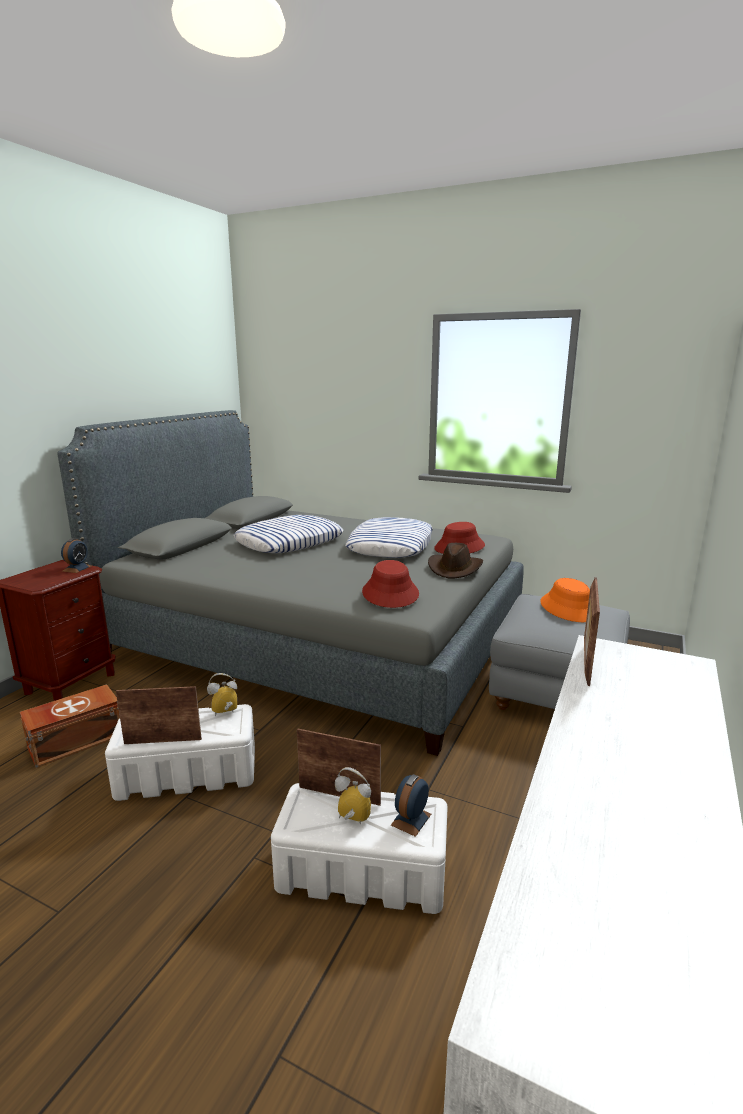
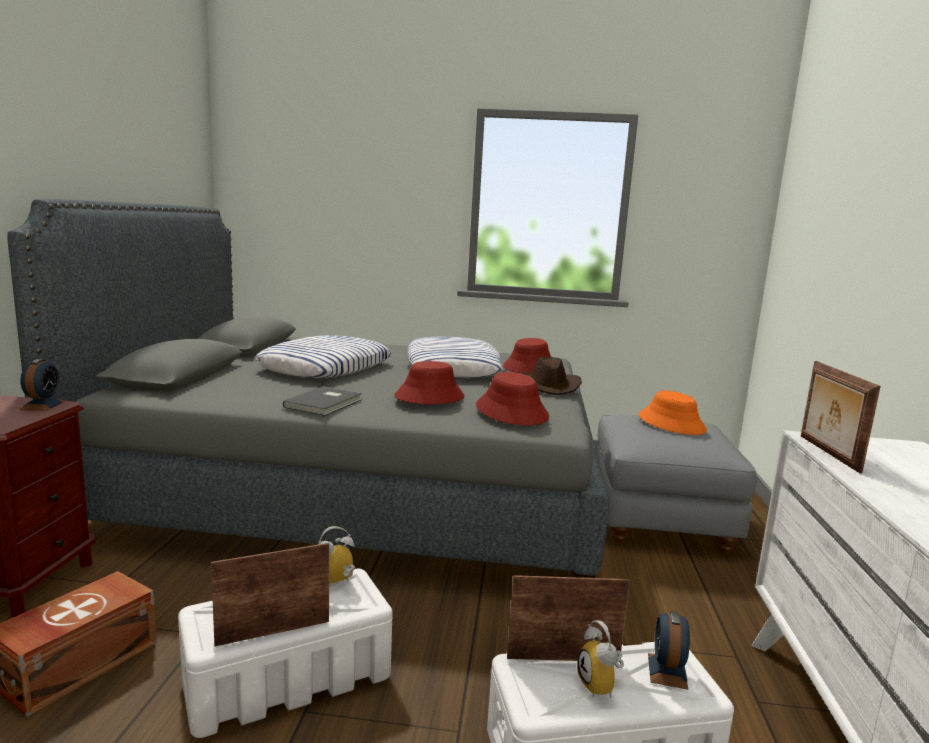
camera: 20 degrees left, 5 degrees down
alarm clock [335,767,371,824] -> alarm clock turned 105 degrees counterclockwise [577,620,624,698]
none -> grey book [283,386,362,416]
none -> red hat [394,361,465,404]

